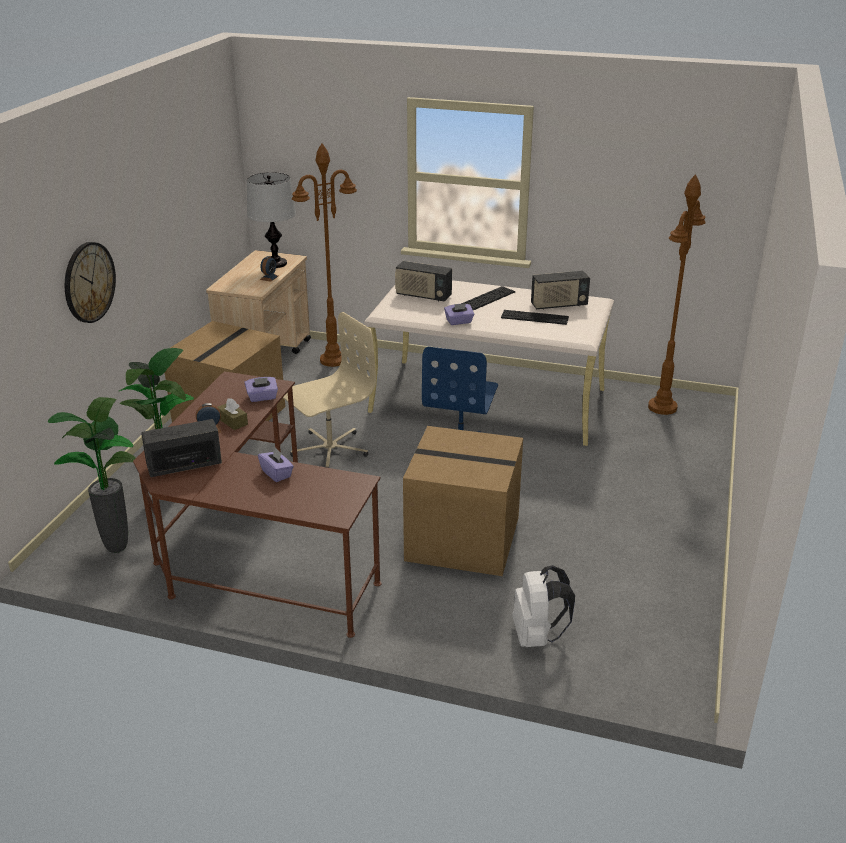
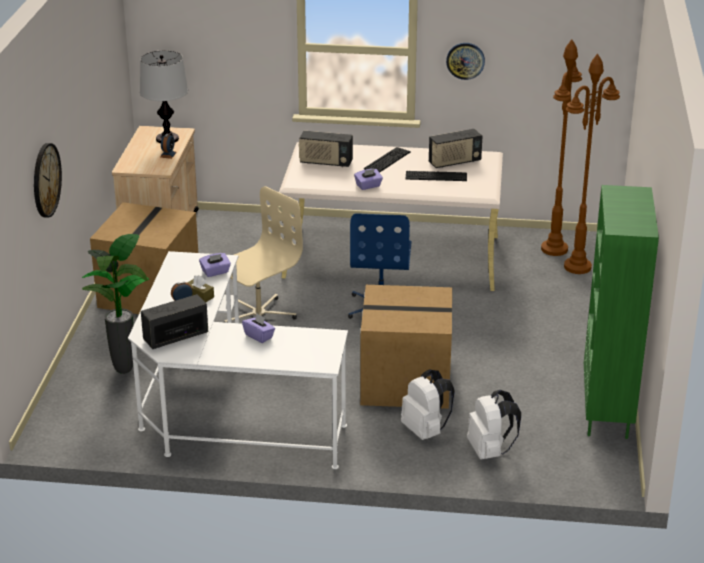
camera: 10 degrees left, 0 degrees up
potted plant [47,397,136,553] -> none
brown desk [133,371,381,638] -> white desk [128,251,348,469]
brown floor lamp [292,143,357,367] -> brown floor lamp moved to [564,54,620,274]
none -> white backpack [401,369,455,440]
none -> wall clock [446,43,485,80]
none -> green bookcase [584,185,659,439]

